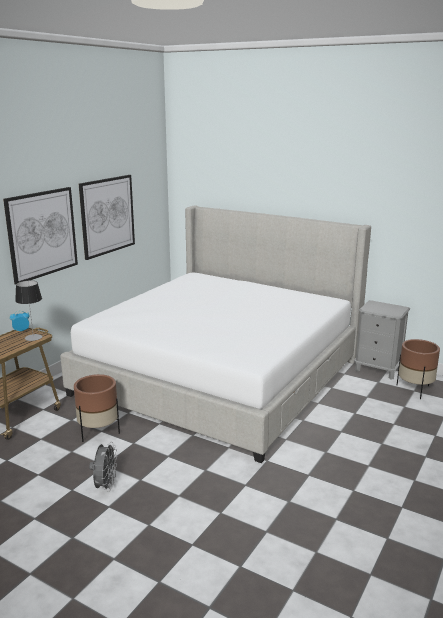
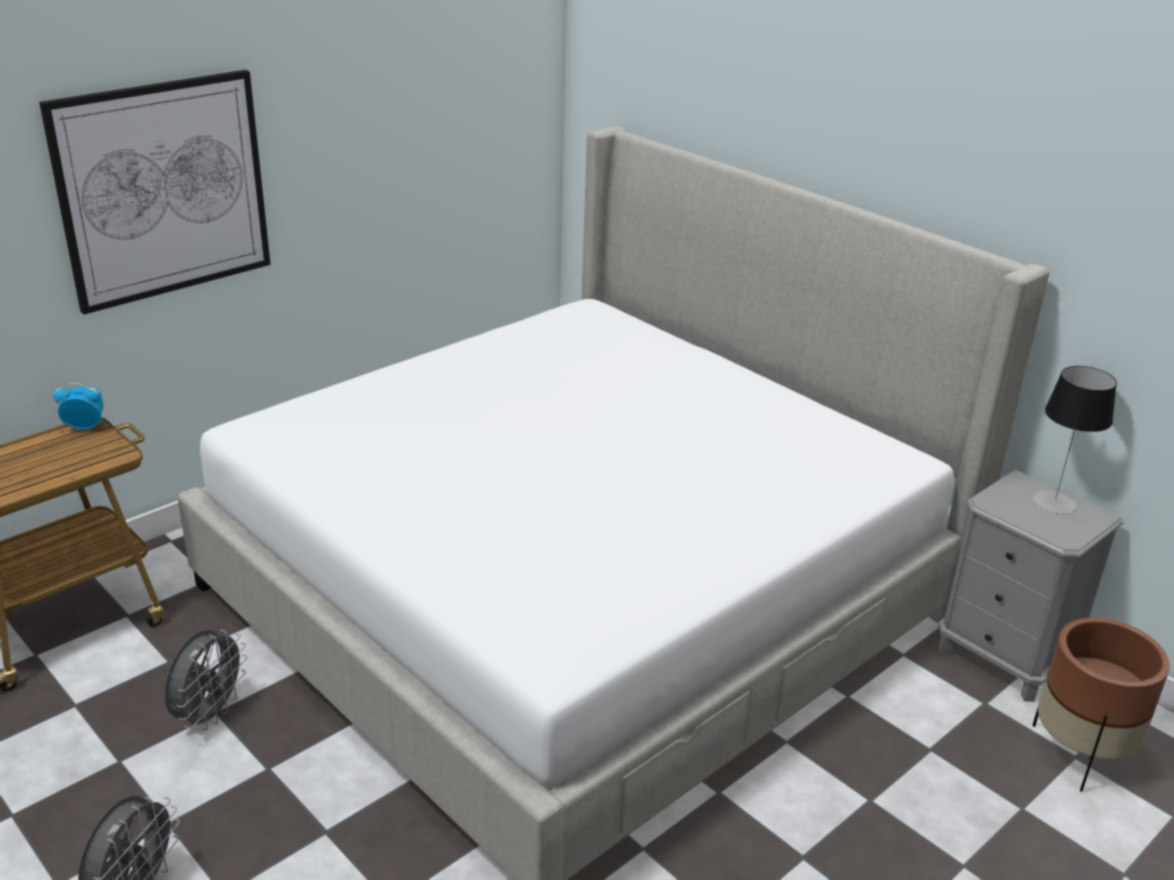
camera: 15 degrees right, 10 degrees up
table lamp [15,280,42,341] -> table lamp moved to [1033,366,1117,514]
brown planter [74,374,120,442] -> grey fan [165,629,248,730]
picture [79,175,135,260] -> none

